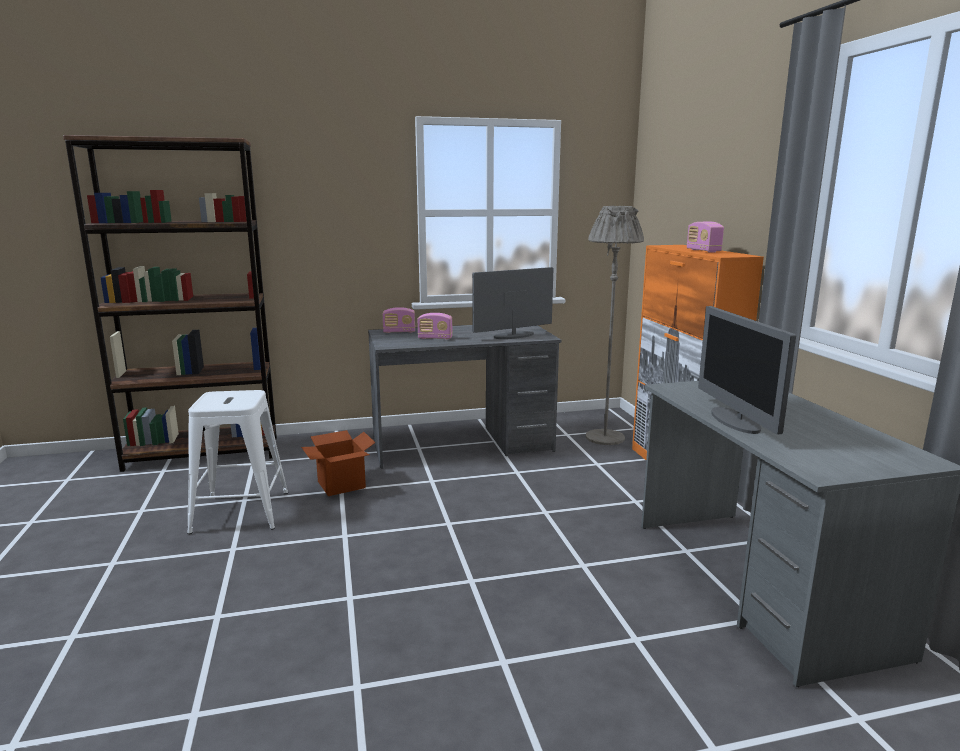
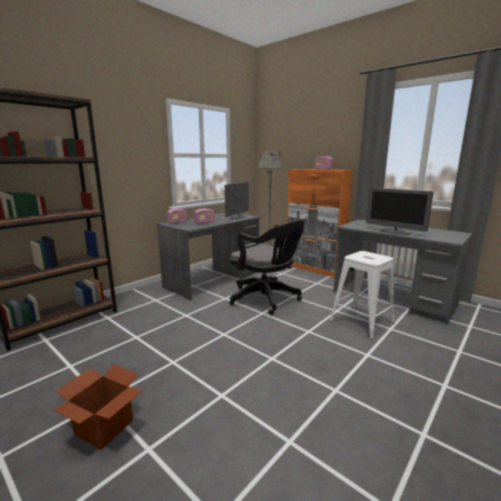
camera: 35 degrees left, 0 degrees up
white stool [187,390,288,534] -> white stool moved to [330,251,395,339]
cardboard box [301,430,375,496] -> cardboard box moved to [53,364,143,450]
none -> black office chair [229,219,305,315]

